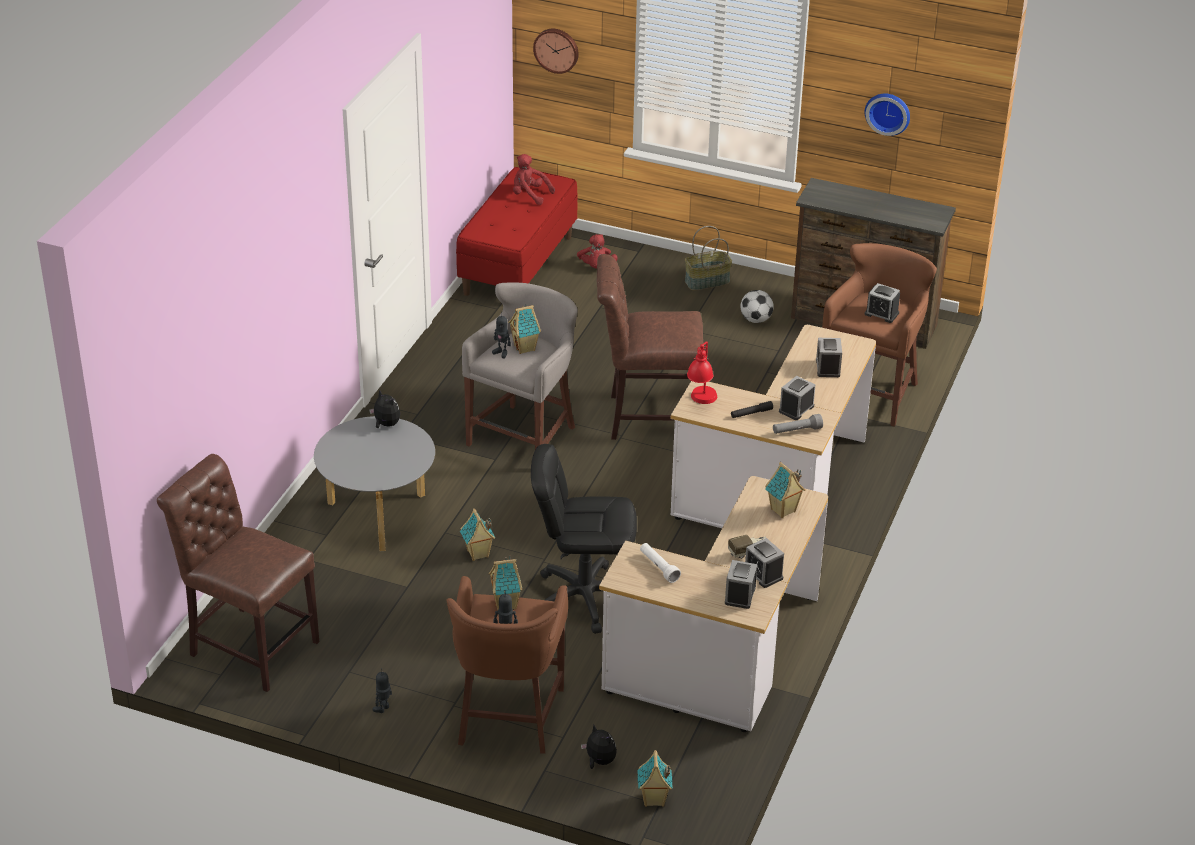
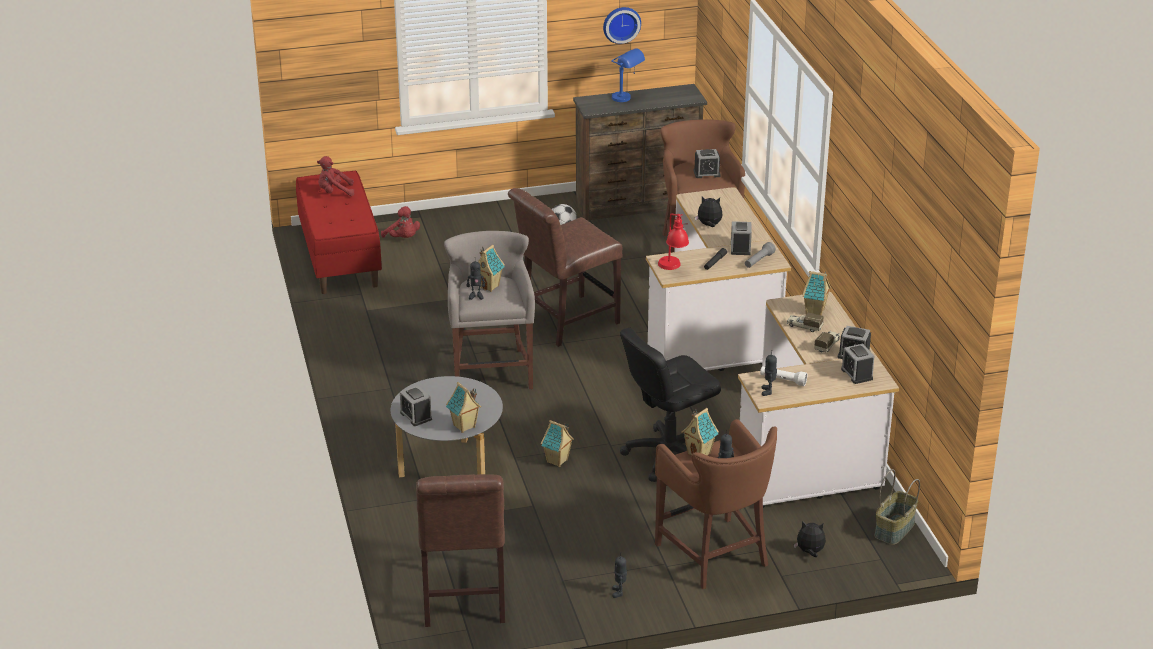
camera: 35 degrees left, 5 degrees down
brown chair [157,454,319,692] -> brown chair turned 90 degrees counterclockwise [416,474,505,627]
plush toy [369,389,400,428] -> plush toy moved to [695,197,723,227]
wall clock [533,29,579,74] -> none
toy house [637,750,673,807] -> toy house moved to [446,382,481,433]
basket [685,226,732,291] -> basket moved to [875,469,920,545]
alarm clock [816,338,842,377] -> alarm clock moved to [400,385,432,426]
none -> blue table lamp [611,48,645,102]
none -> toy robot [761,350,777,396]
none -> toy truck [787,313,824,332]

